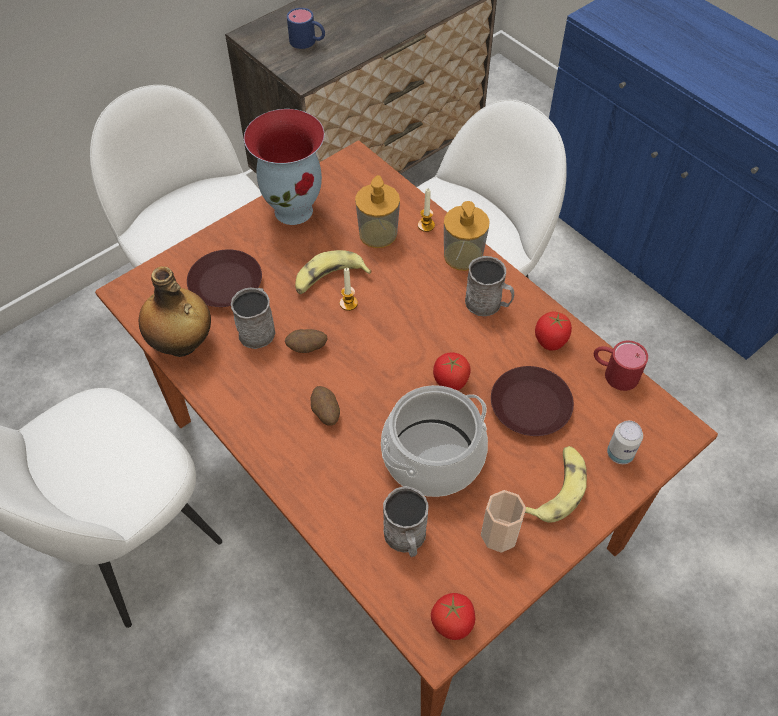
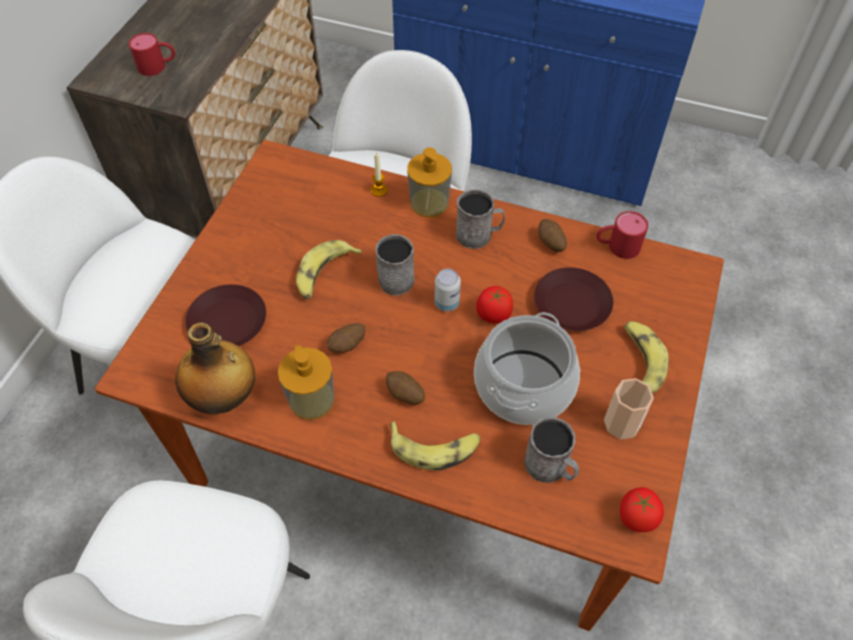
camera: 30 degrees left, 0 degrees up
grey mug [231,288,275,349] -> grey mug moved to [375,234,415,296]
vase [244,109,325,225] -> none
blue mug [287,8,325,49] -> red mug [129,33,175,76]
candle [340,268,358,311] -> none
soap dispenser [355,175,400,248] -> soap dispenser moved to [278,345,334,420]
tomato [535,312,572,351] -> potato [538,219,567,252]
can [607,421,643,464] -> can moved to [435,268,461,311]
none -> banana [390,421,481,470]

